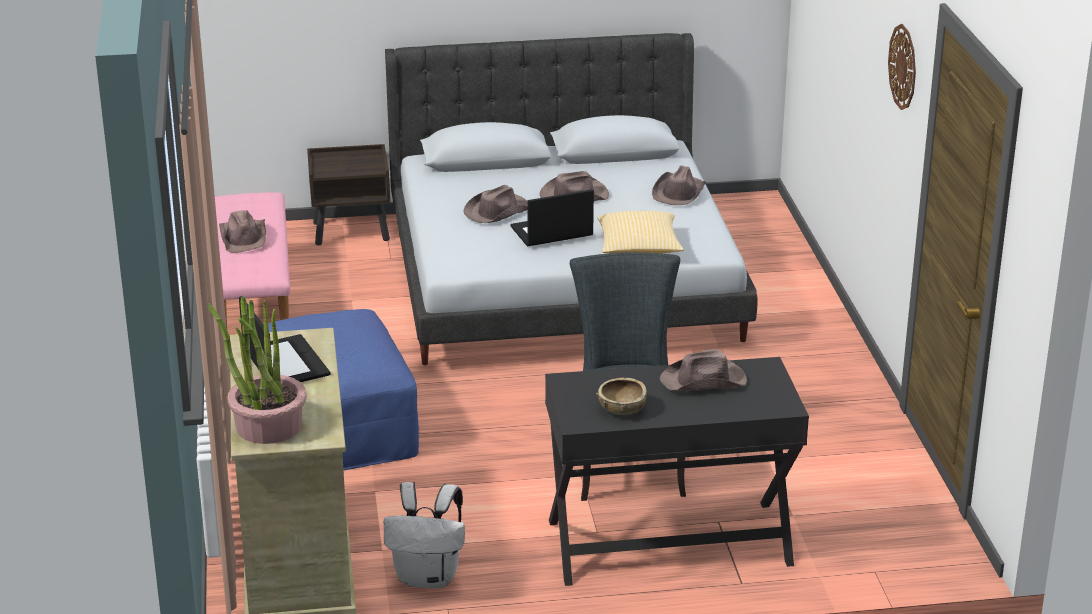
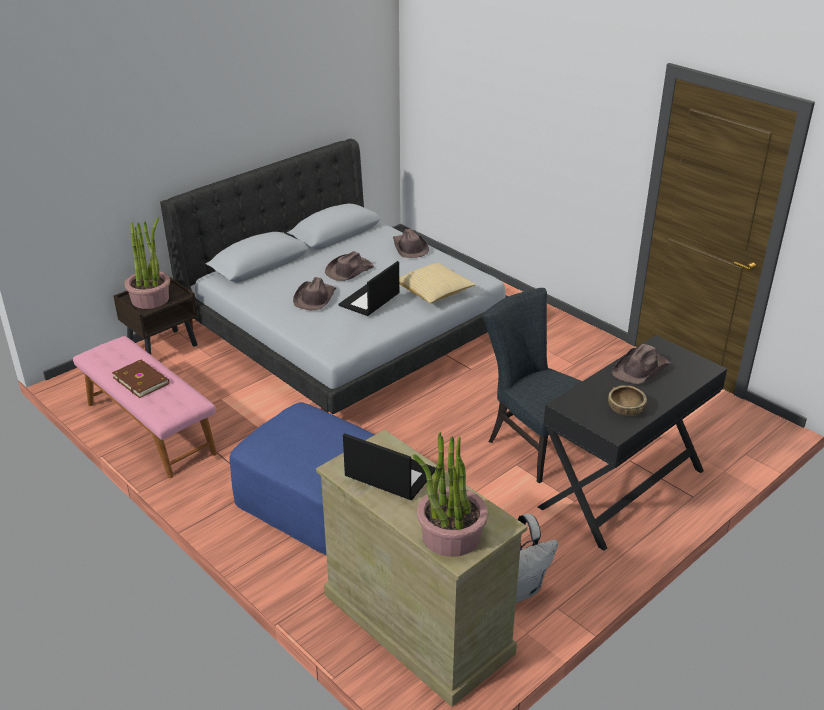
camera: 35 degrees left, 5 degrees up
brown hat [219,210,266,253] -> brown book [112,360,170,398]
wall clock [888,24,916,110] -> none
none -> potted plant [124,217,170,309]

